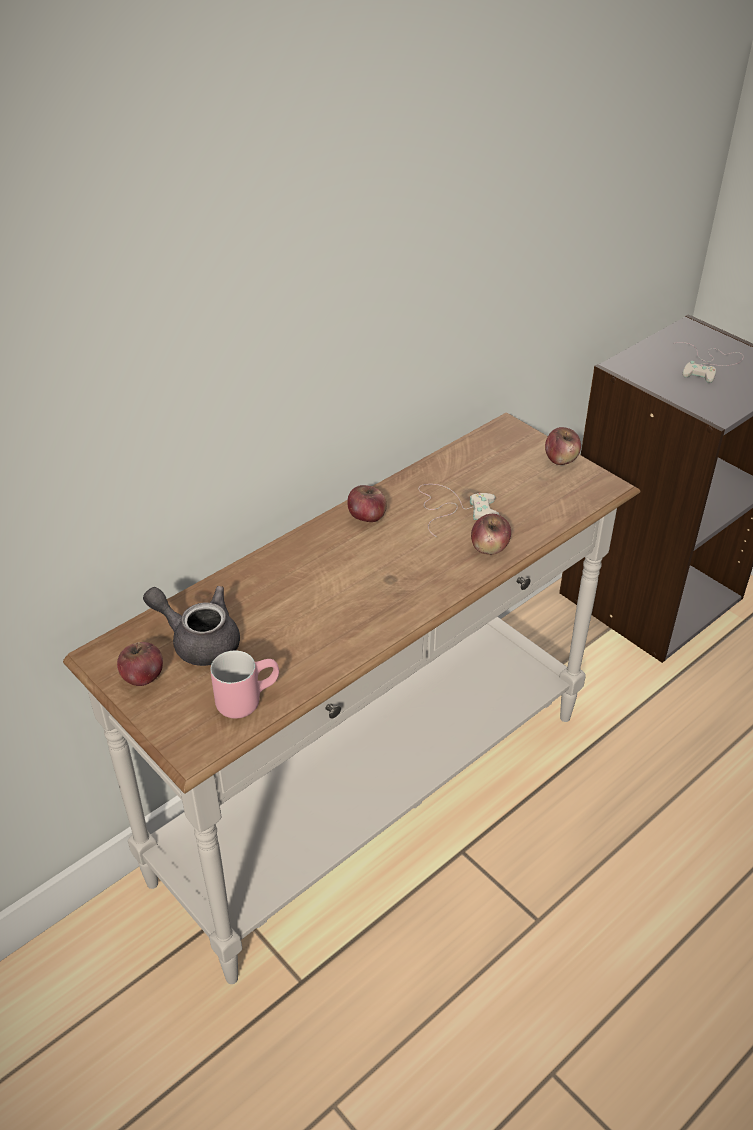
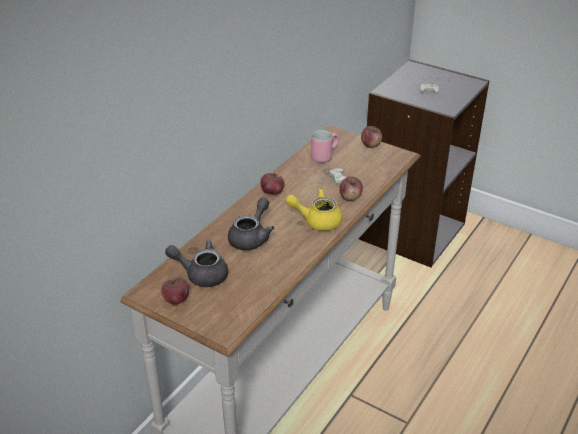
camera: 15 degrees left, 5 degrees down
pink mug [210,651,279,718] -> pink mug moved to [311,130,339,163]
none -> grey teapot [228,197,274,250]
none -> yellow teapot [285,189,342,231]

